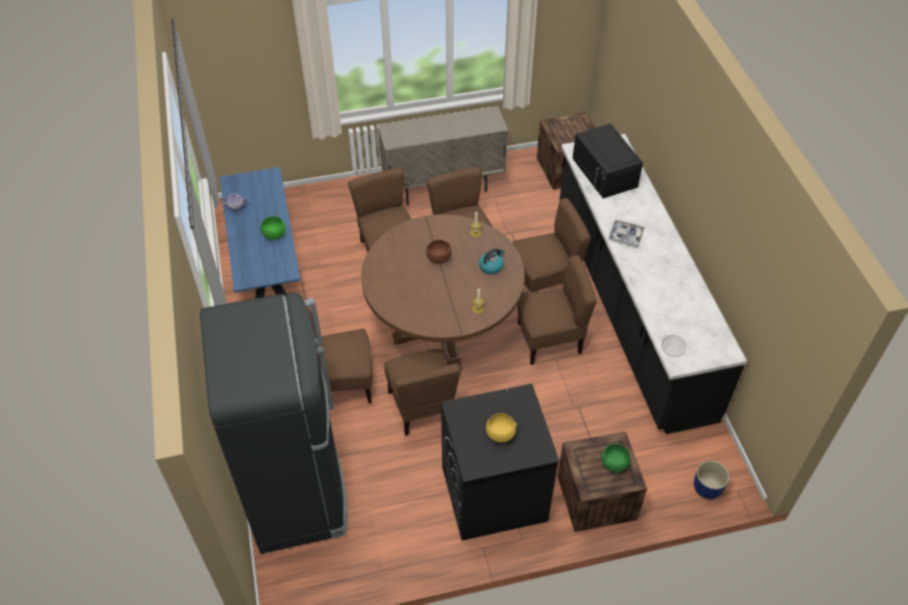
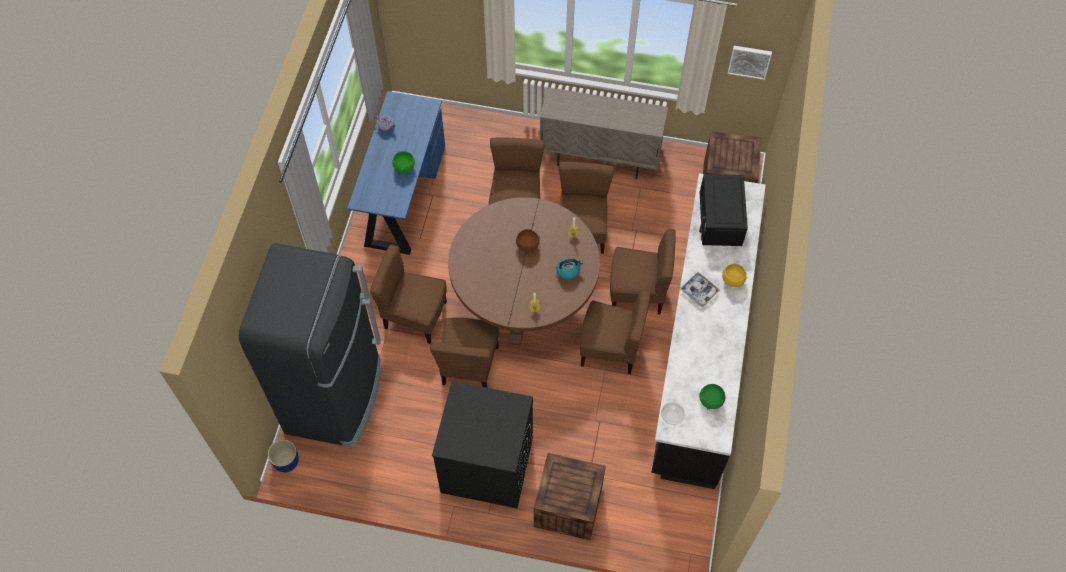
camera: 25 degrees right, 10 degrees up
yellow bowl [486,413,517,443] -> yellow bowl moved to [722,264,748,287]
green bowl [601,444,630,474] -> green bowl moved to [699,384,725,410]
blue planter [694,461,730,499] -> blue planter moved to [268,439,299,472]
none -> picture [728,46,772,80]

